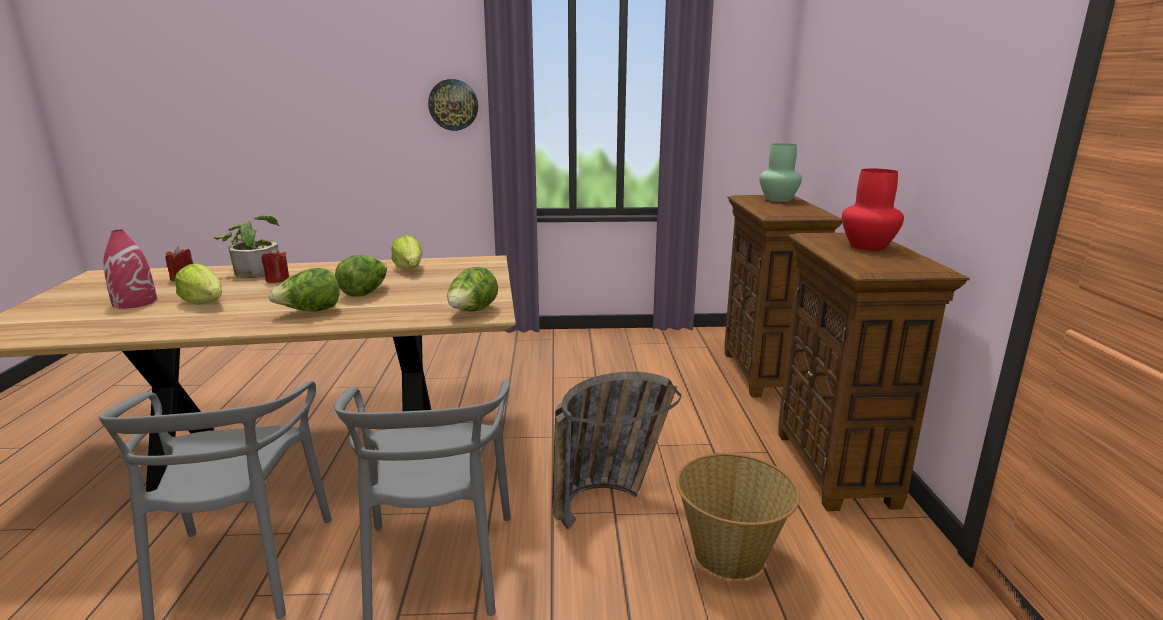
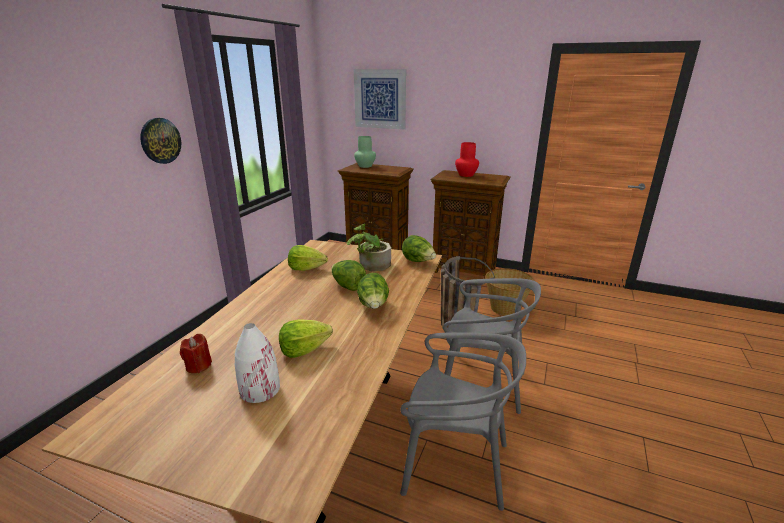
camera: 65 degrees left, 5 degrees up
red vase [103,230,157,308] -> white vase [235,323,280,403]
potted plant [213,216,279,278] -> potted plant moved to [346,224,391,271]
red candle [261,248,289,283] -> none
none -> picture [354,69,406,129]

